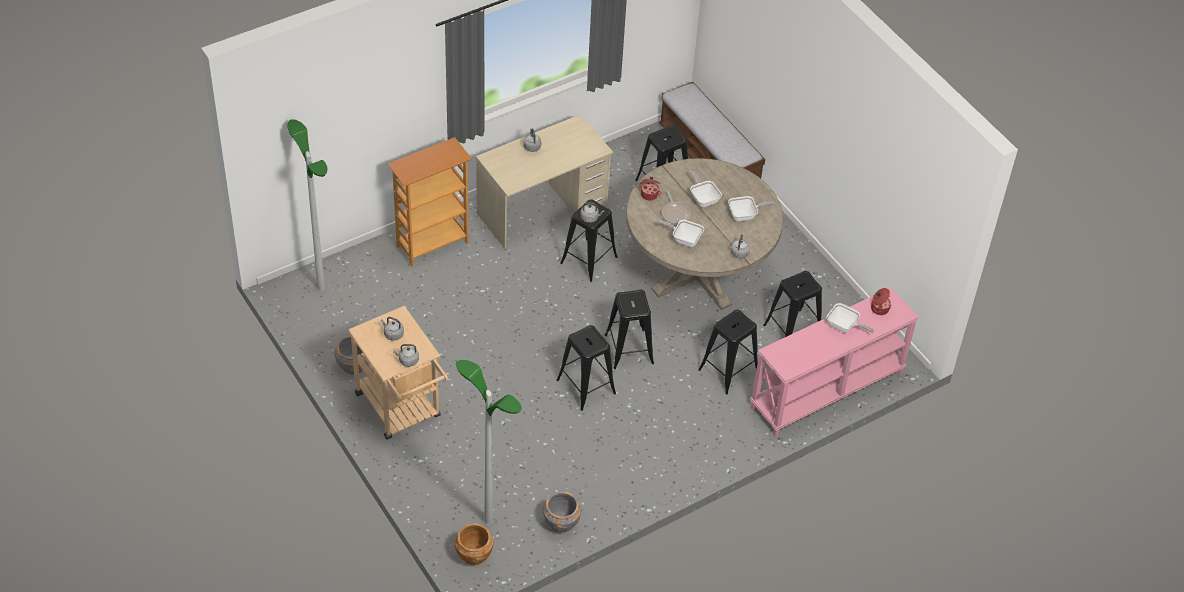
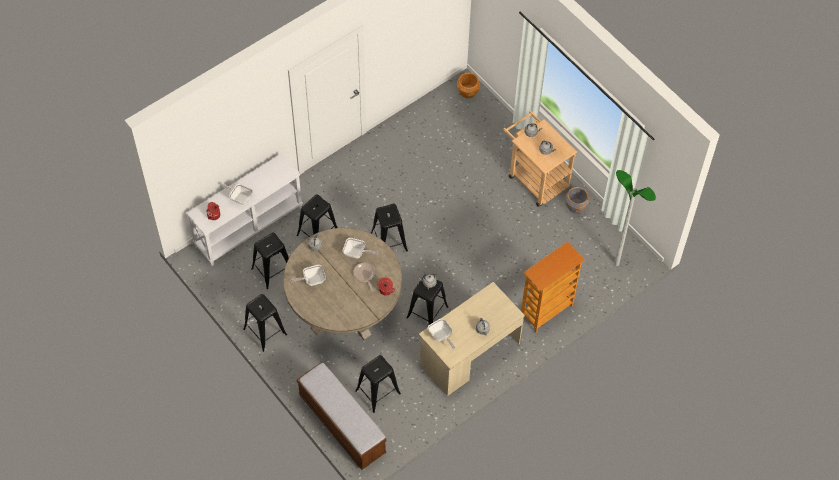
camera: 175 degrees right, 10 degrees up
floor lamp [456,360,522,524] -> none
grey planter [543,491,581,533] -> none
black stool [557,325,616,411] -> black stool moved to [243,294,287,352]
frying pan [689,171,722,207] -> frying pan moved to [428,318,455,349]
pink console table [750,287,919,437] -> white console table [187,154,303,266]

